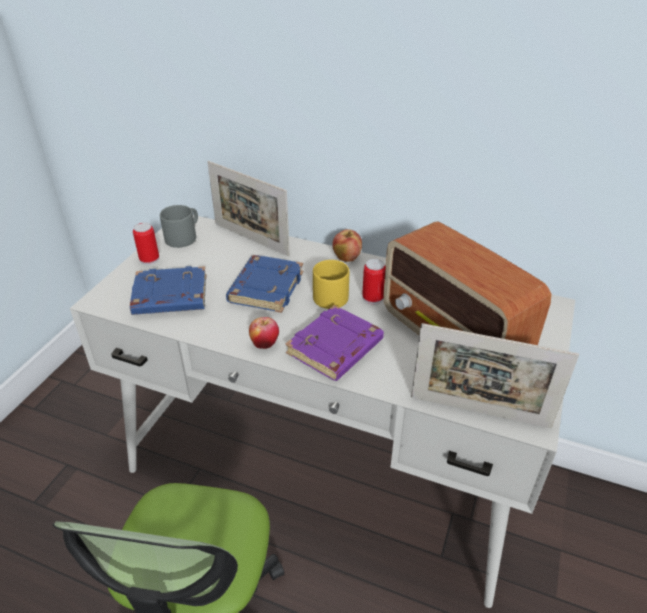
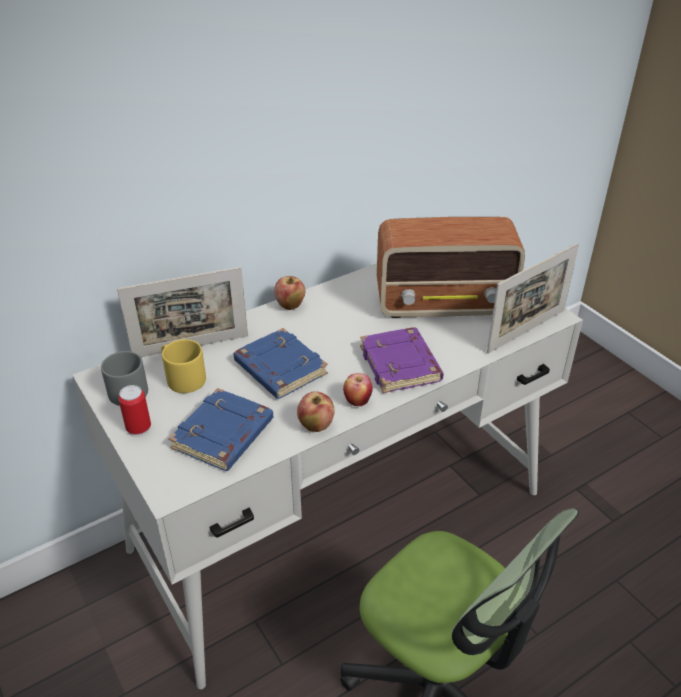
camera: 55 degrees left, 0 degrees up
yellow mug [313,260,349,309] -> yellow mug moved to [161,339,206,393]
can [362,259,386,305] -> none
none -> apple [297,392,335,432]

